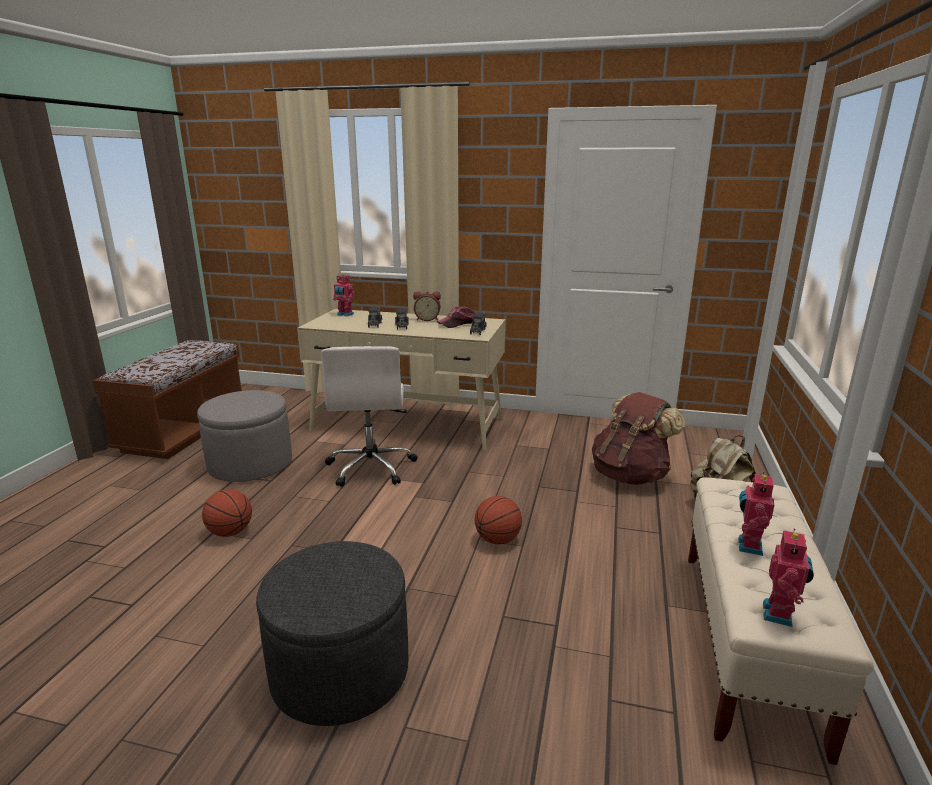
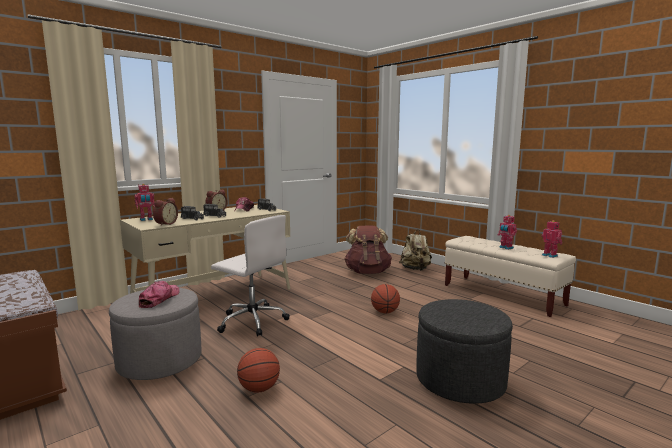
camera: 55 degrees left, 10 degrees down
none -> cap [138,281,180,308]
none -> alarm clock [153,198,178,226]

